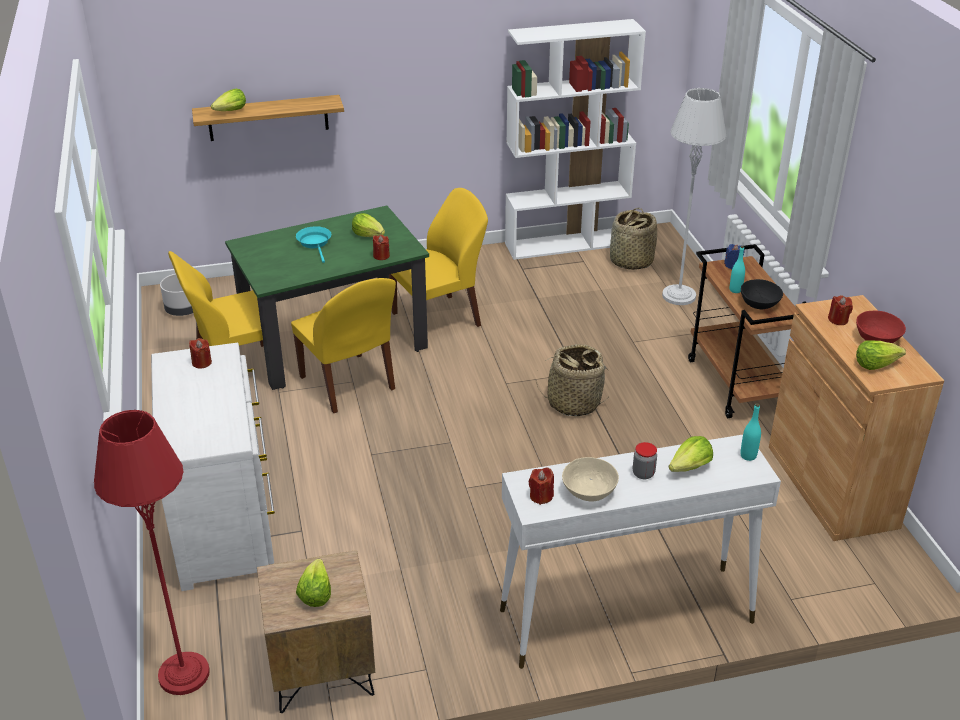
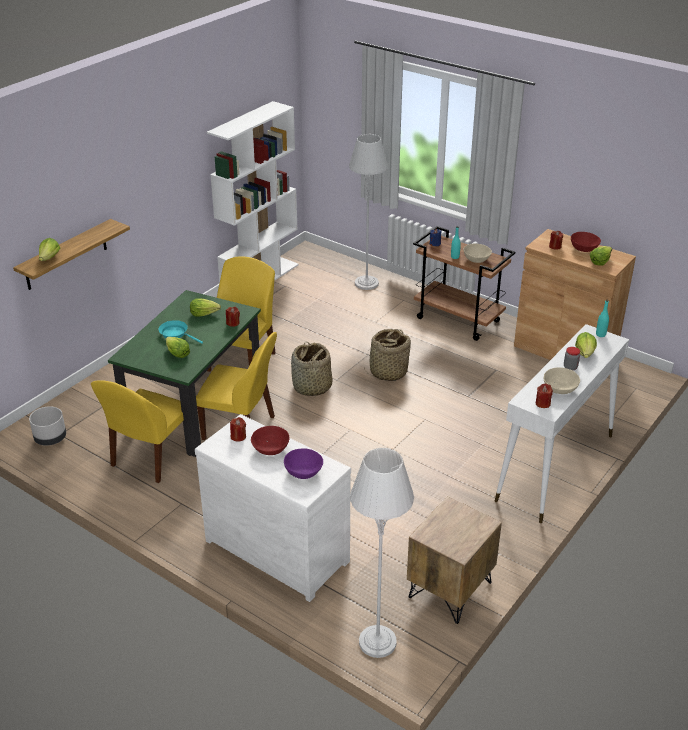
camera: 40 degrees left, 0 degrees up
red floor lamp [94,410,209,695] -> grey floor lamp [350,448,414,658]
lettuce [296,559,331,607] -> lettuce moved to [166,337,190,358]
basket [610,208,657,270] -> basket moved to [291,342,332,396]
black bowl [741,279,783,309] -> beige bowl [464,244,492,263]
none -> red bowl [251,426,289,455]
none -> purple bowl [284,448,323,479]

